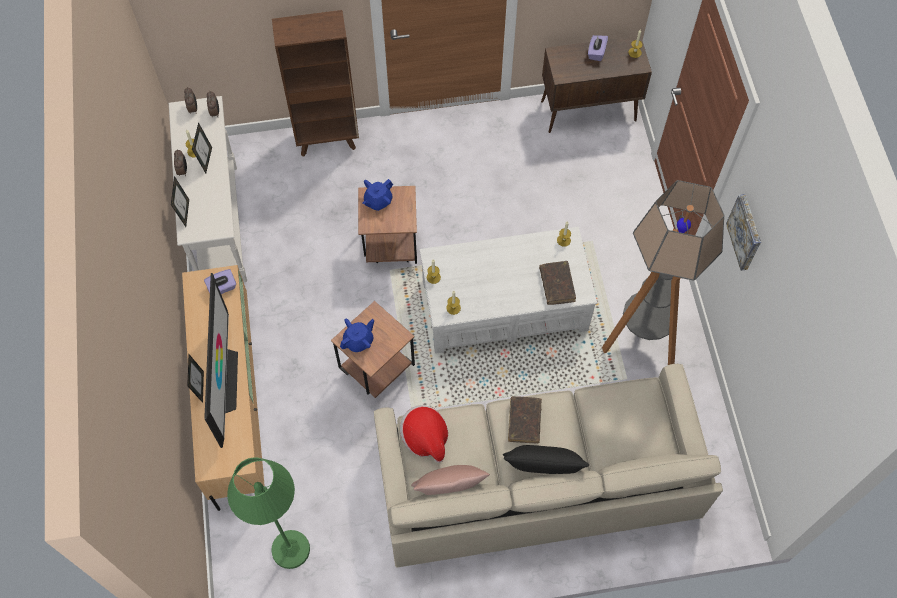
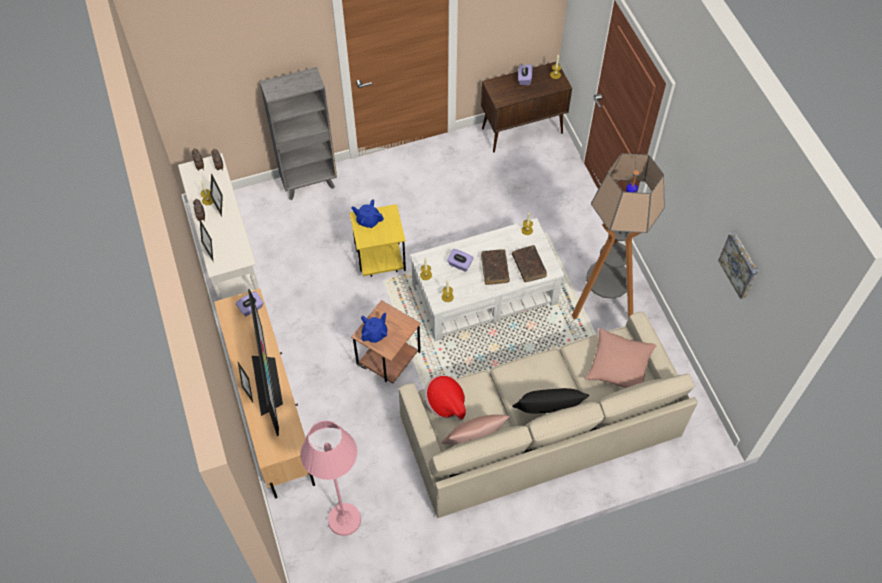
camera: 10 degrees left, 5 degrees down
green floor lamp [227,457,310,569] -> pink floor lamp [301,421,361,536]
brown bookcase [272,10,359,157] -> grey bookcase [260,67,337,200]
brown side table [358,186,417,264] -> yellow side table [349,204,406,277]
blue teapot [363,179,393,211] -> blue teapot turned 75 degrees clockwise [351,200,384,228]
brown book [508,396,542,443] -> brown book moved to [481,249,510,285]
picture [726,194,761,271] -> picture moved to [718,232,758,299]
none -> purple tissue box [447,249,473,272]
none -> pink pillow [585,328,657,388]

